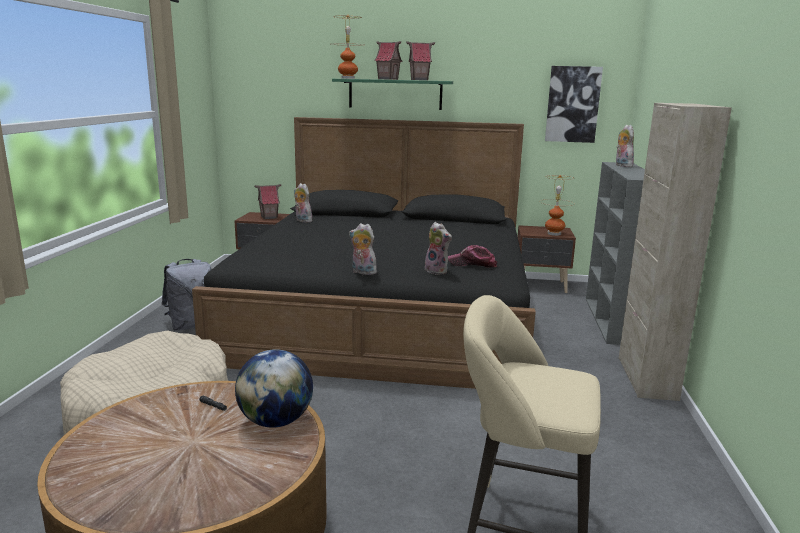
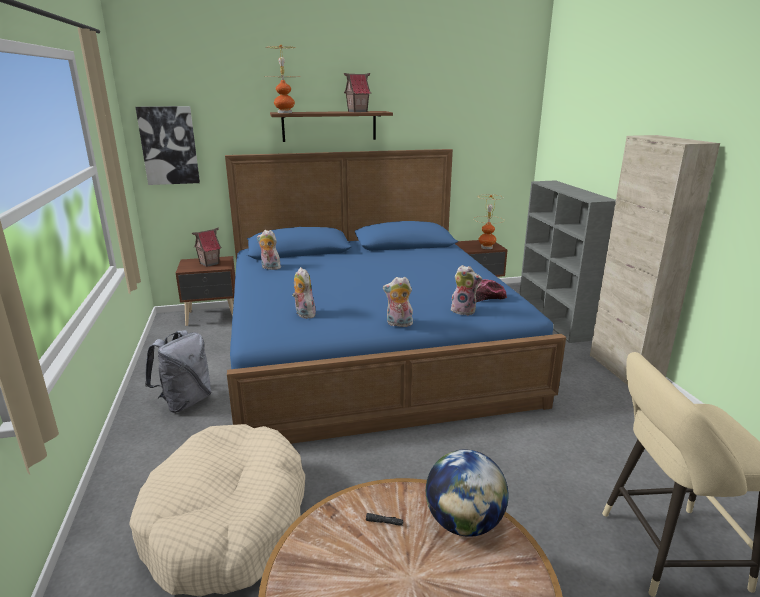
camera: 20 degrees left, 5 degrees up
black bed [192,117,536,389] -> blue bed [225,149,566,444]
green shelf [332,79,453,110] -> brown shelf [270,111,393,142]
toy house [374,41,403,80] -> none
picture [545,66,603,143] -> picture moved to [136,106,200,185]
plush toy [616,125,634,167] -> plush toy moved to [292,267,316,319]

